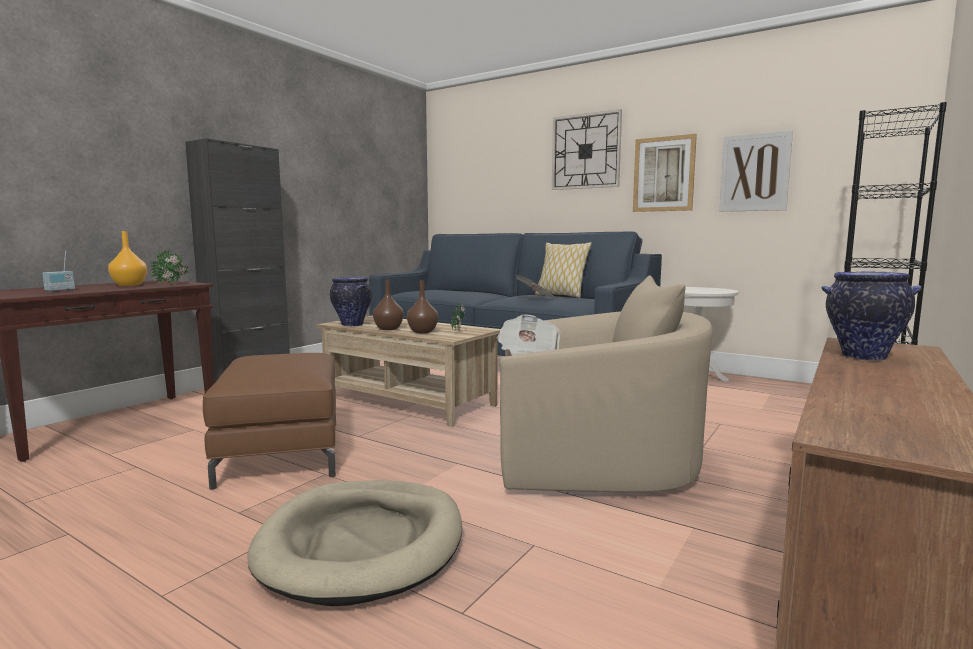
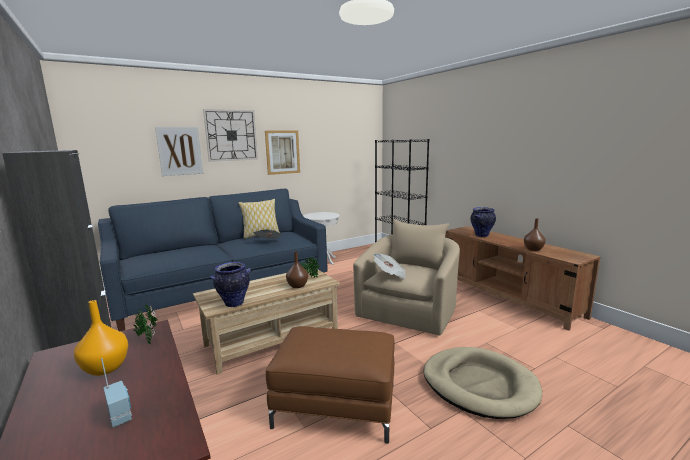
camera: 65 degrees left, 5 degrees up
brown vase [373,279,404,330] -> brown vase moved to [524,218,546,251]
picture [719,130,793,212] -> picture moved to [155,127,203,176]

